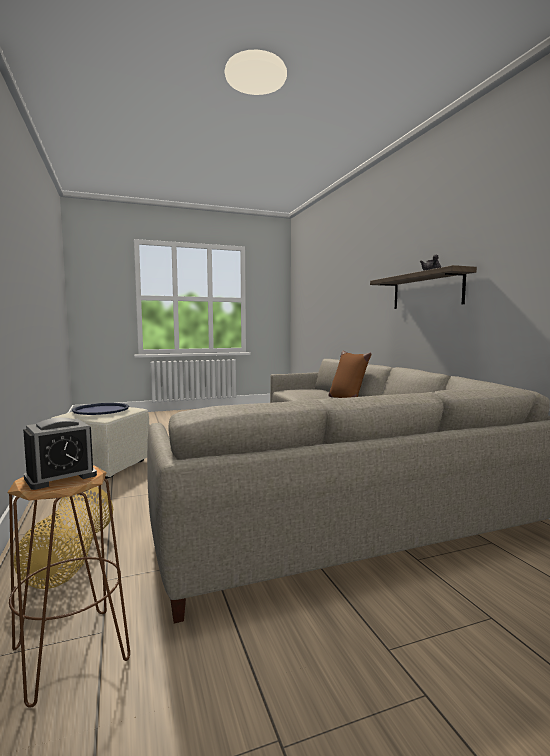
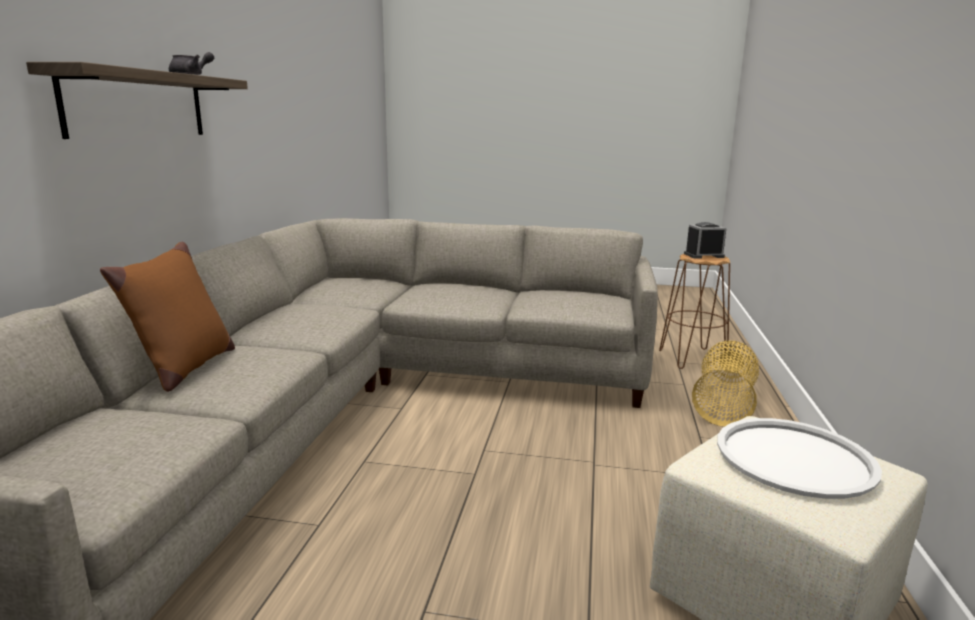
camera: 150 degrees left, 10 degrees up
blue tray [72,403,129,415] -> white tray [717,418,882,499]

